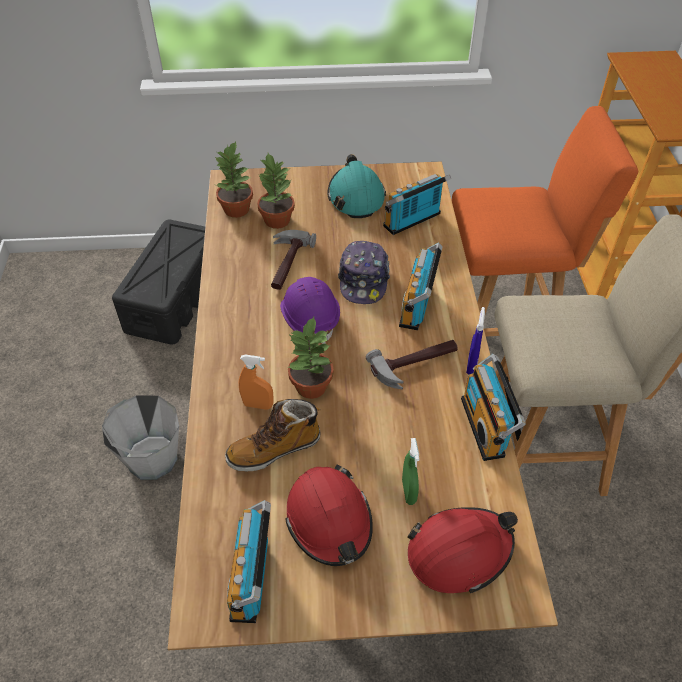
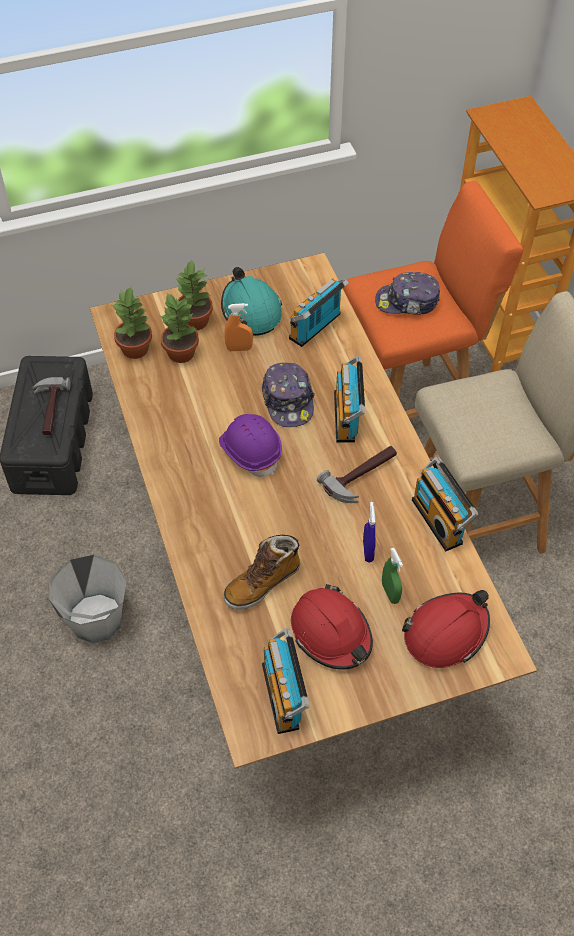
camera: 15 degrees left, 5 degrees up
orange spray bottle [239,355,274,410] -> orange spray bottle moved to [224,303,253,351]
hammer [271,230,316,290] -> hammer moved to [32,377,71,435]
potted plant [287,317,334,399] -> potted plant moved to [175,260,213,330]
blue spray bottle [466,307,485,375] -> blue spray bottle moved to [363,502,376,563]
none -> cap [375,272,440,315]

